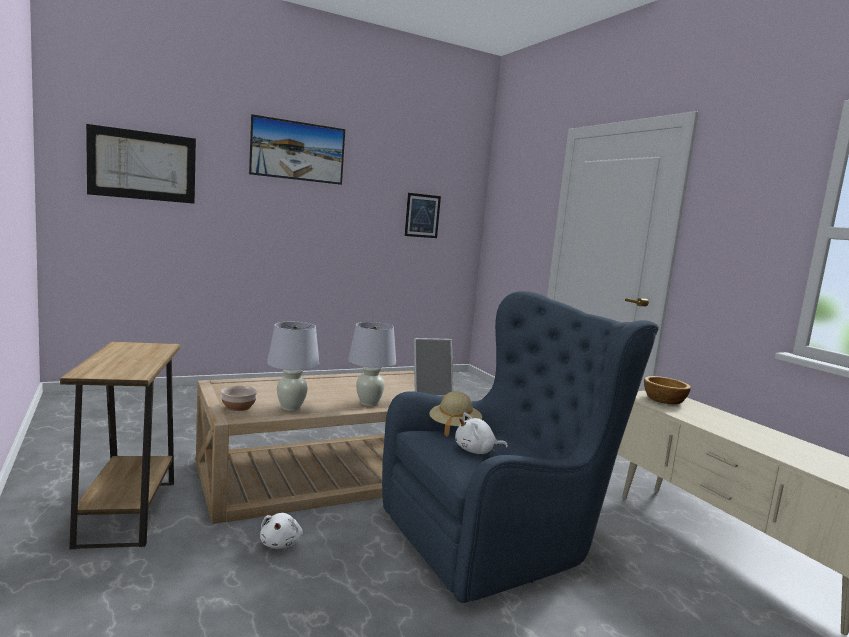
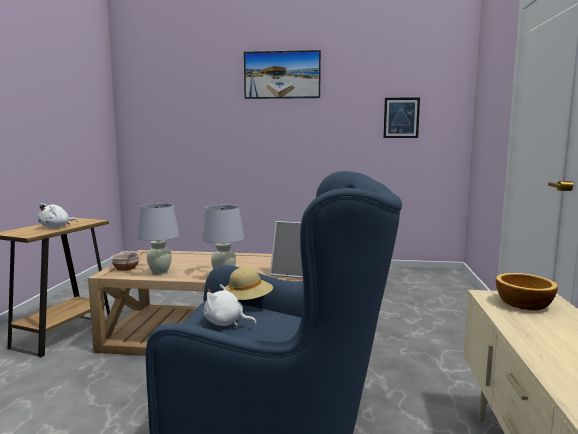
camera: 35 degrees right, 0 degrees up
picture [86,124,196,204] -> none
white plush toy [260,513,303,549] -> white plush toy moved to [38,203,77,228]

